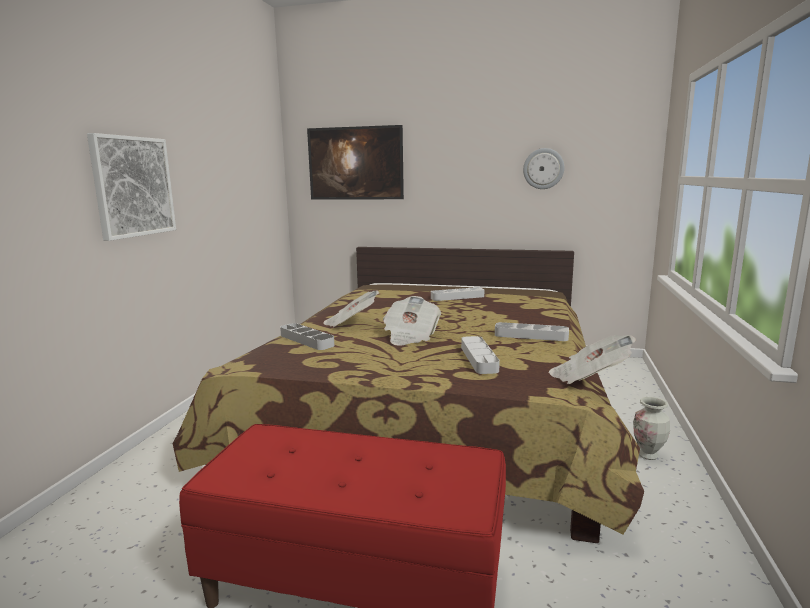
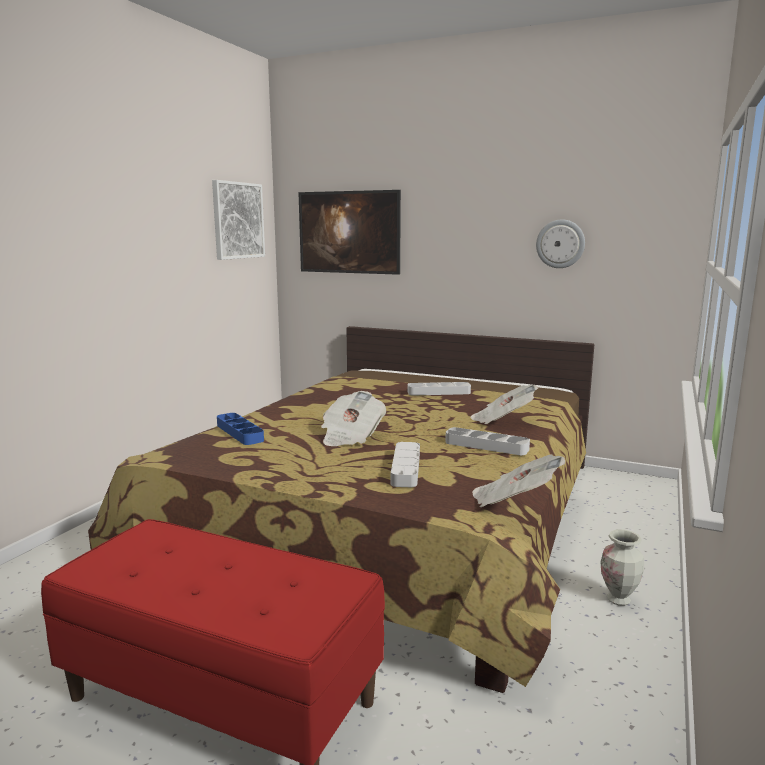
camera: 10 degrees right, 0 degrees up
picture [87,133,176,241] -> picture moved to [212,180,265,260]
grey tray [280,323,334,350] -> blue tray [217,413,264,445]
newspaper [323,291,379,327] -> newspaper moved to [470,385,538,424]

